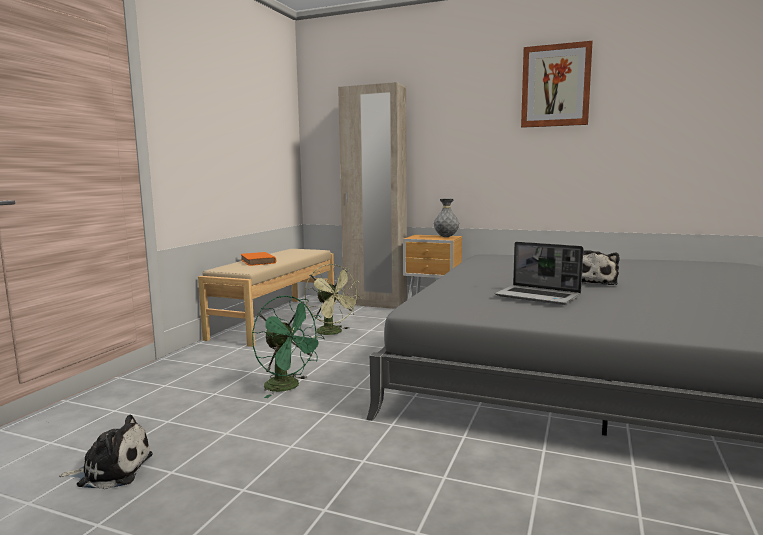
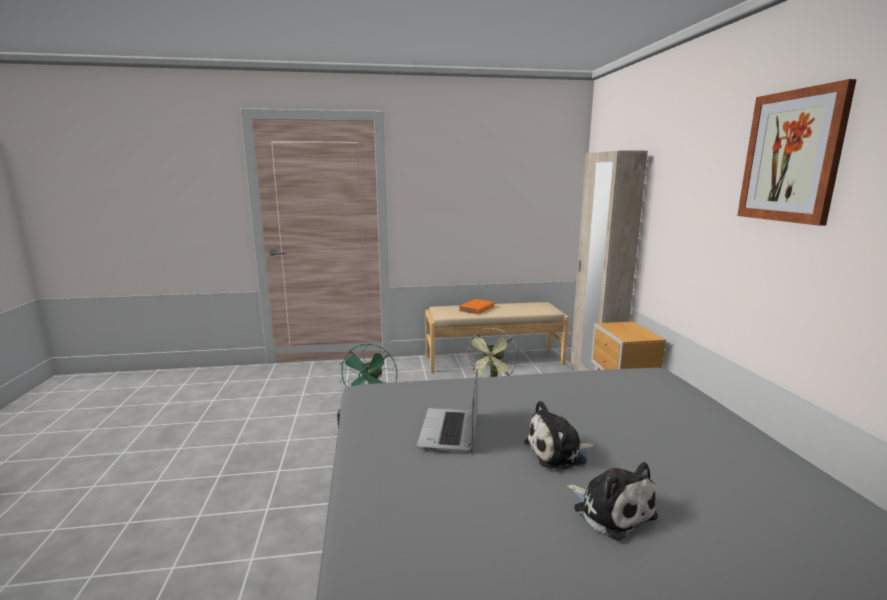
camera: 60 degrees right, 5 degrees up
plush toy [59,415,152,489] -> plush toy moved to [567,462,658,541]
grey vase [434,199,459,237] -> none

